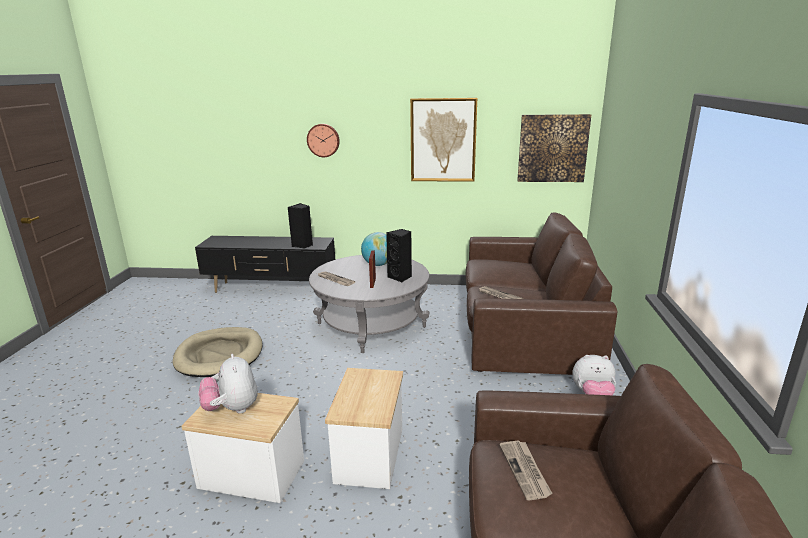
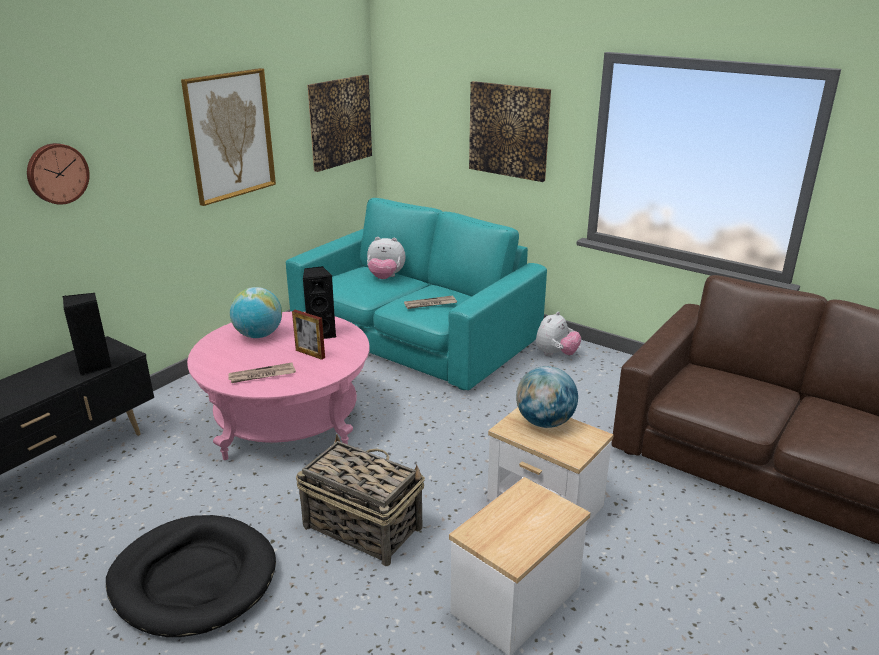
camera: 60 degrees left, 5 degrees up
beige dog bed [173,327,263,377] -> black dog bed [106,515,276,637]
plush toy [199,354,258,414] -> plush toy moved to [367,237,406,279]
grey coffee table [309,255,429,353] -> pink coffee table [187,312,370,460]
brown sofa [466,213,617,375] -> turquoise sofa [286,198,547,390]
newspaper [499,440,553,500] -> none
none -> basket [296,434,425,566]
none -> picture [469,81,551,182]
none -> globe [516,366,578,428]

